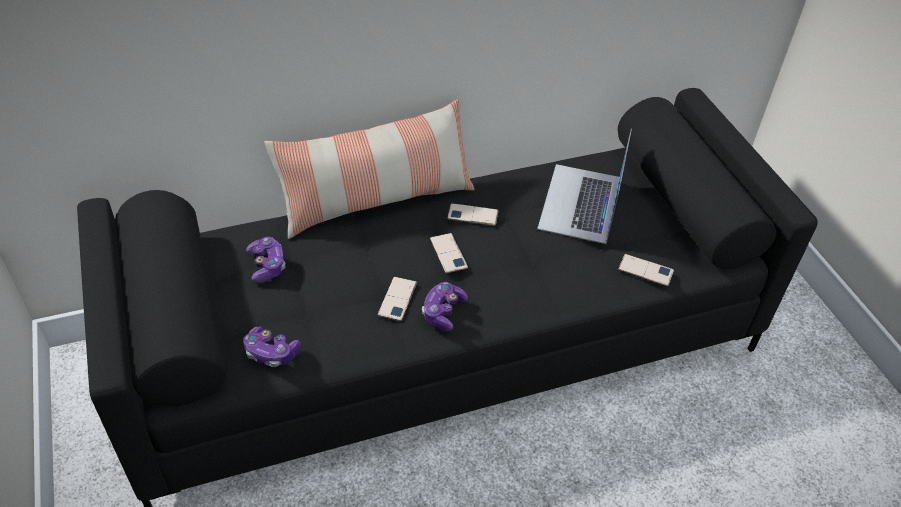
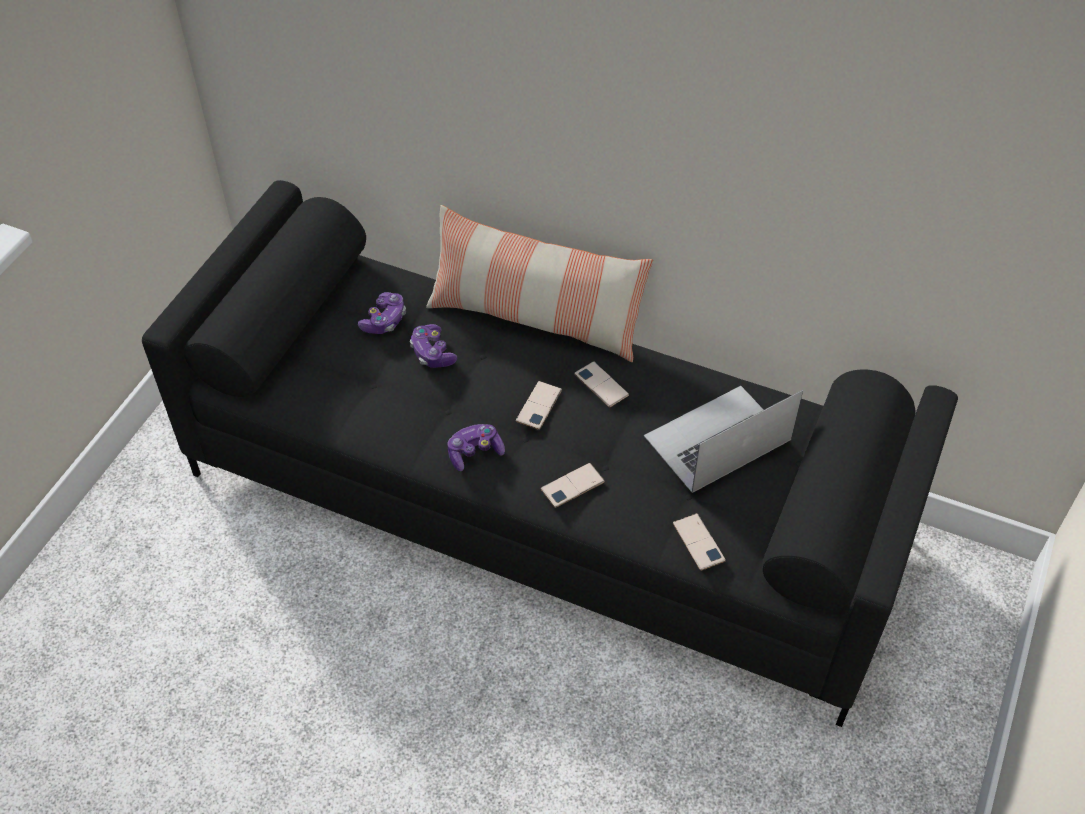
camera: 45 degrees right, 5 degrees up
game controller [243,327,301,367] -> game controller moved to [410,324,457,368]
phone [378,277,417,321] -> phone moved to [541,463,605,508]

